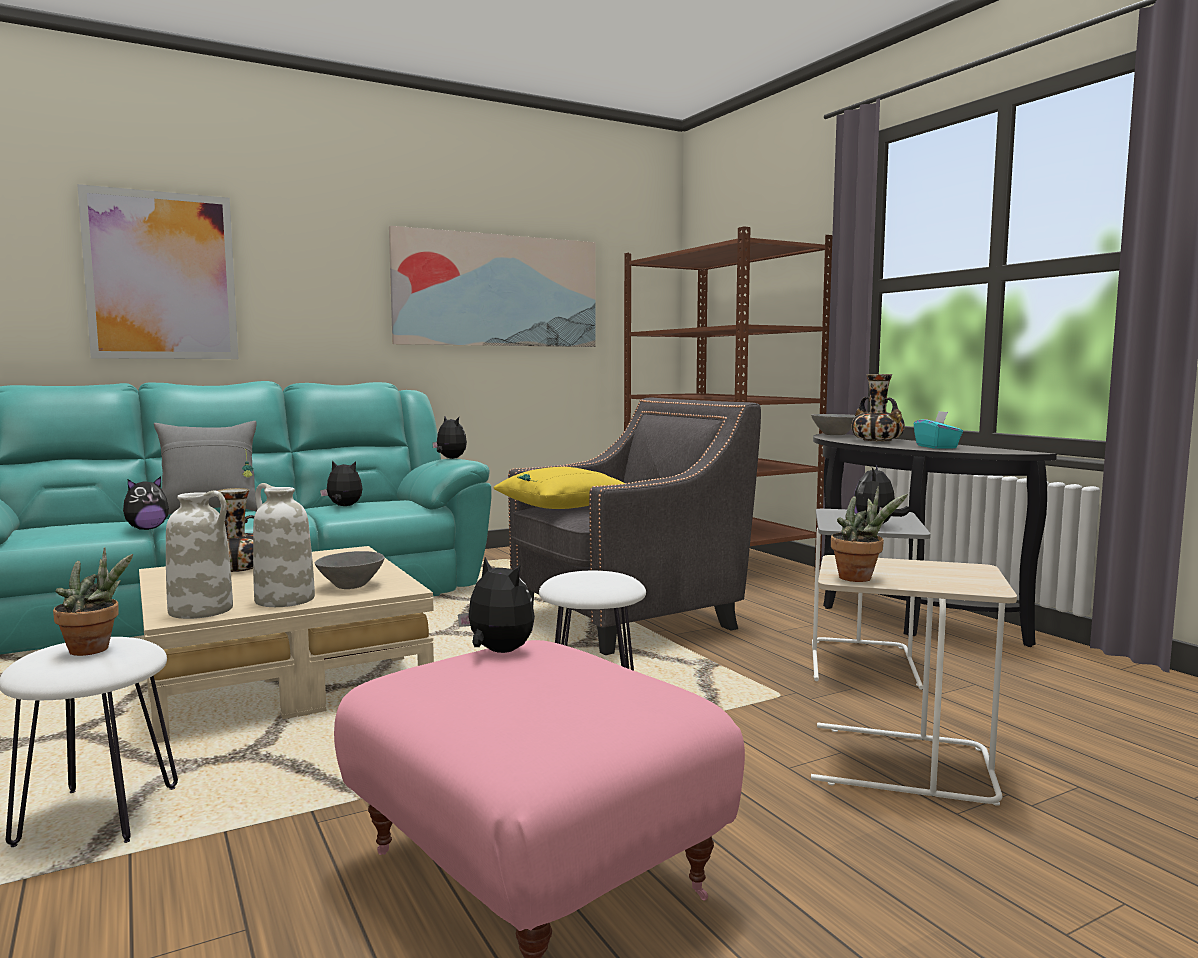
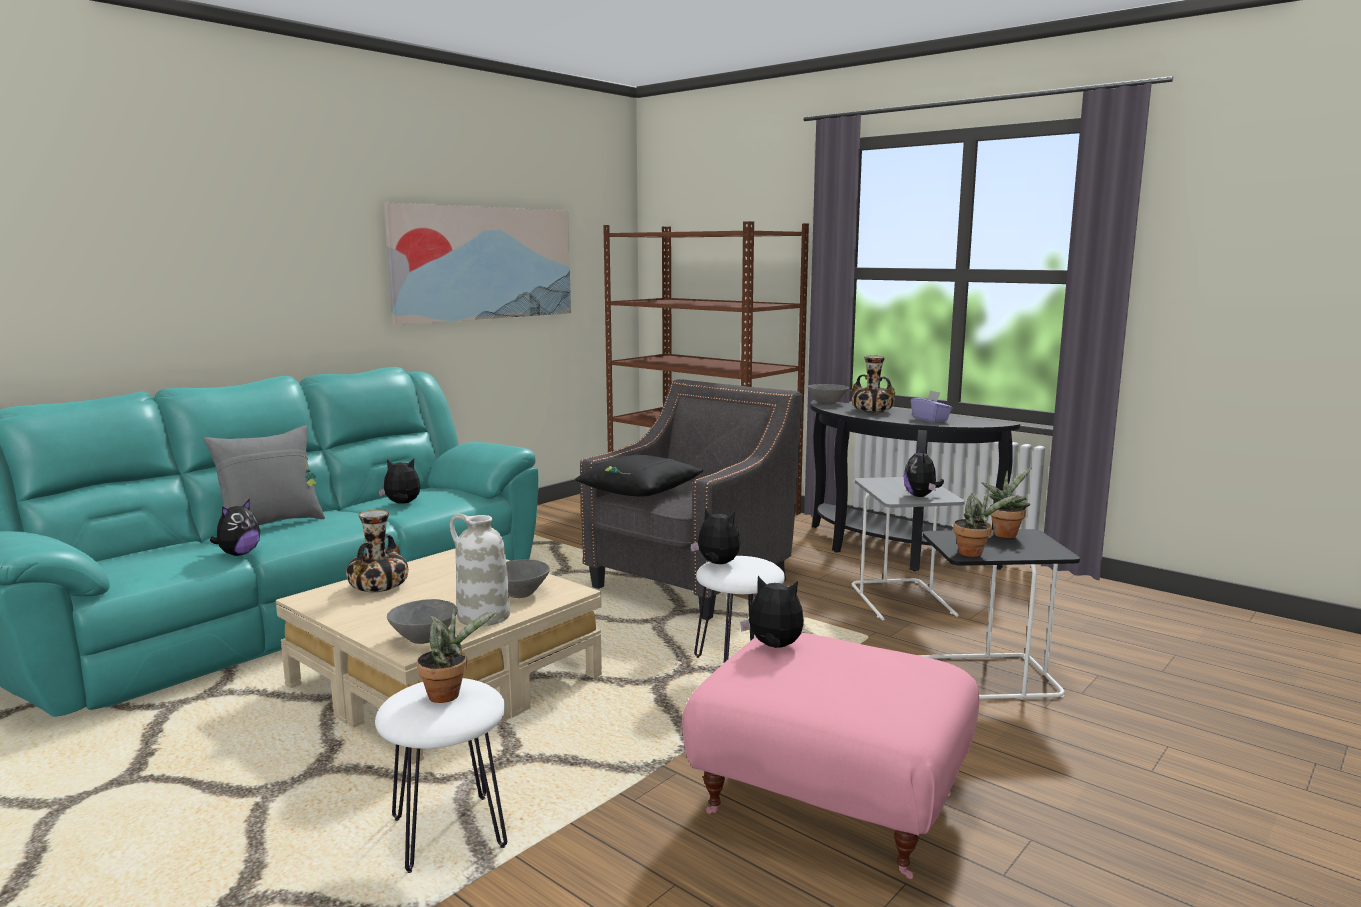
camera: 20 degrees left, 5 degrees up
picture [77,184,238,359] -> none
white vase [166,491,233,619] -> grey bowl [387,599,458,644]
plush toy [432,416,467,459] -> plush toy moved to [691,508,740,564]
yellow pillow [493,467,625,509] -> black pillow [575,454,703,496]
beige side table [811,555,1017,806] -> black side table [918,529,1080,699]
turquoise tissue box [914,411,963,449] -> purple tissue box [911,390,952,423]
none -> potted plant [981,467,1031,538]

